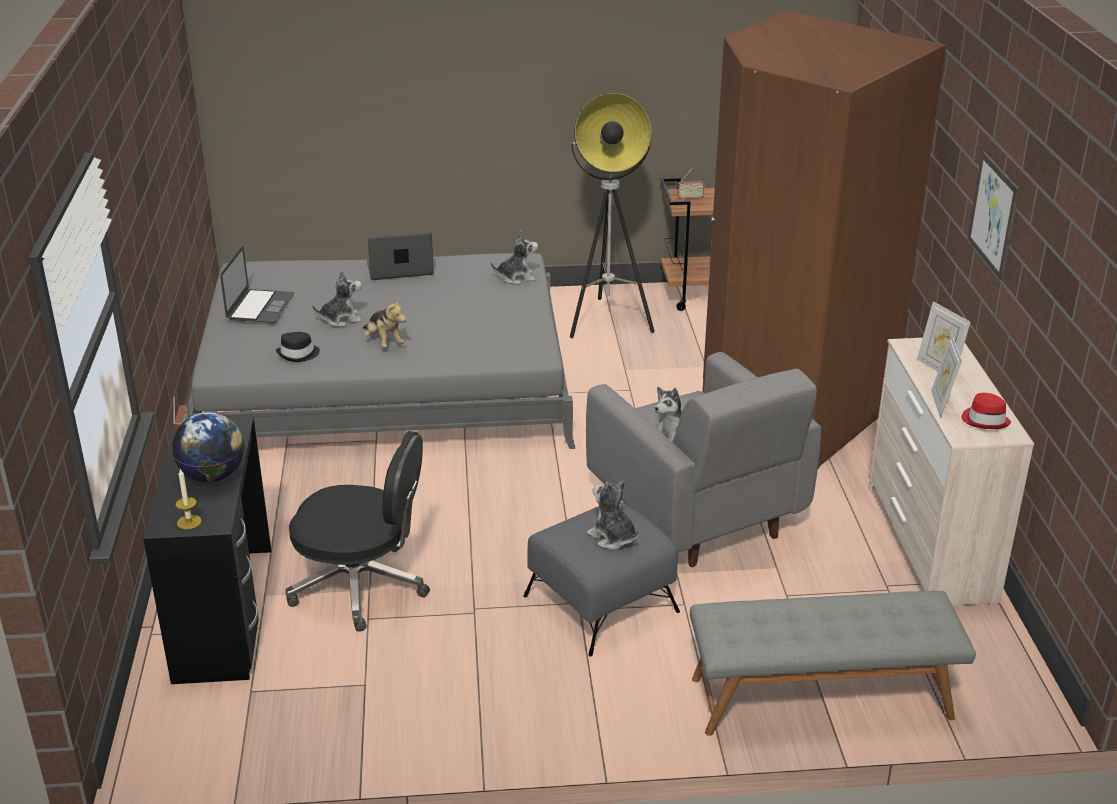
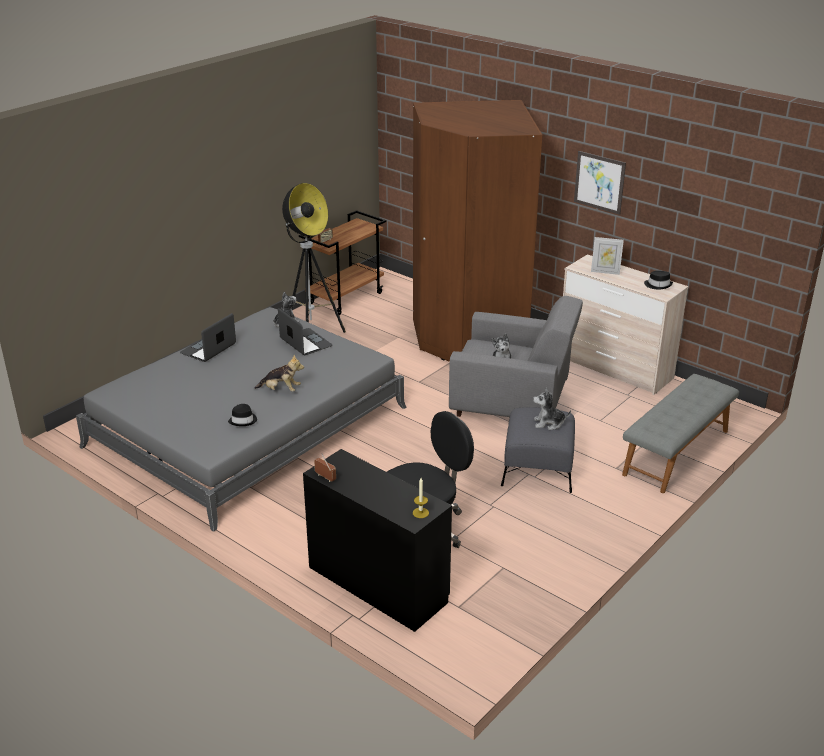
camera: 45 degrees left, 0 degrees up
globe [172,412,244,482] -> none
laptop [220,246,295,323] -> laptop moved to [278,308,332,355]
plush toy [312,270,362,327] -> none
picture frame [931,334,962,418] -> none
red hat [961,393,1011,429] -> black hat [644,271,673,290]

